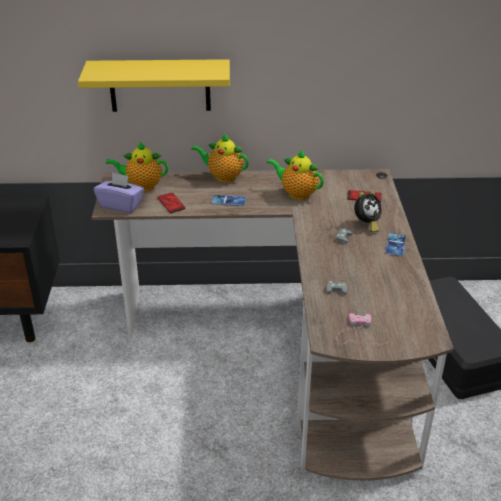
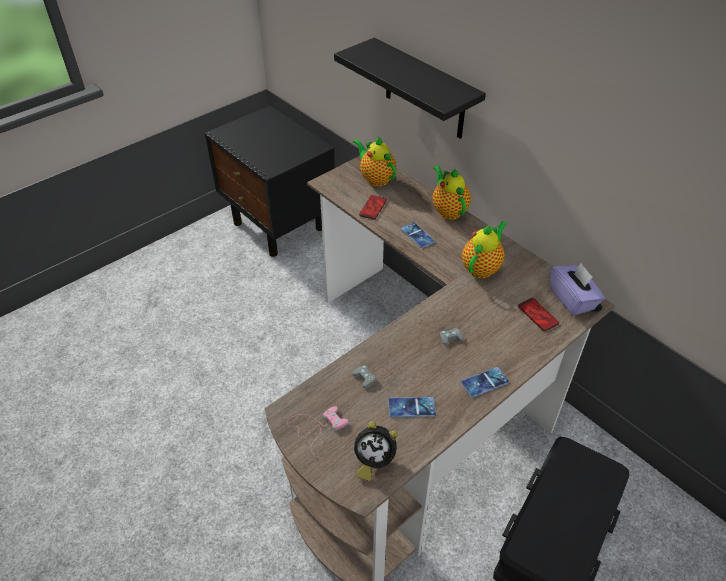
camera: 50 degrees right, 10 degrees up
yellow shelf [78,59,230,112] -> black shelf [334,38,486,139]
purple tissue box [94,172,144,213] -> purple tissue box moved to [550,263,605,316]
teapot [267,149,324,200] -> teapot turned 45 degrees clockwise [462,221,507,279]
alarm clock [354,191,382,232] -> alarm clock moved to [354,421,398,481]
none -> phone [388,397,436,417]

